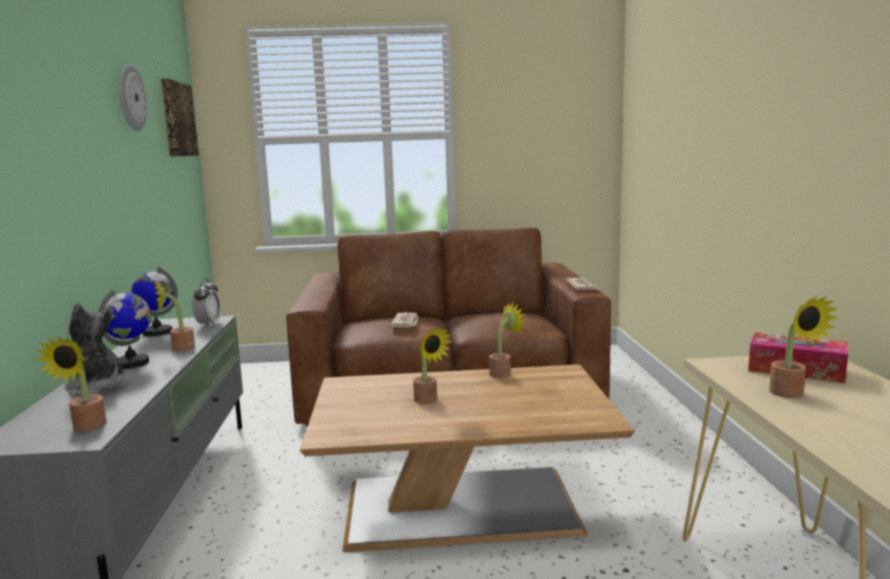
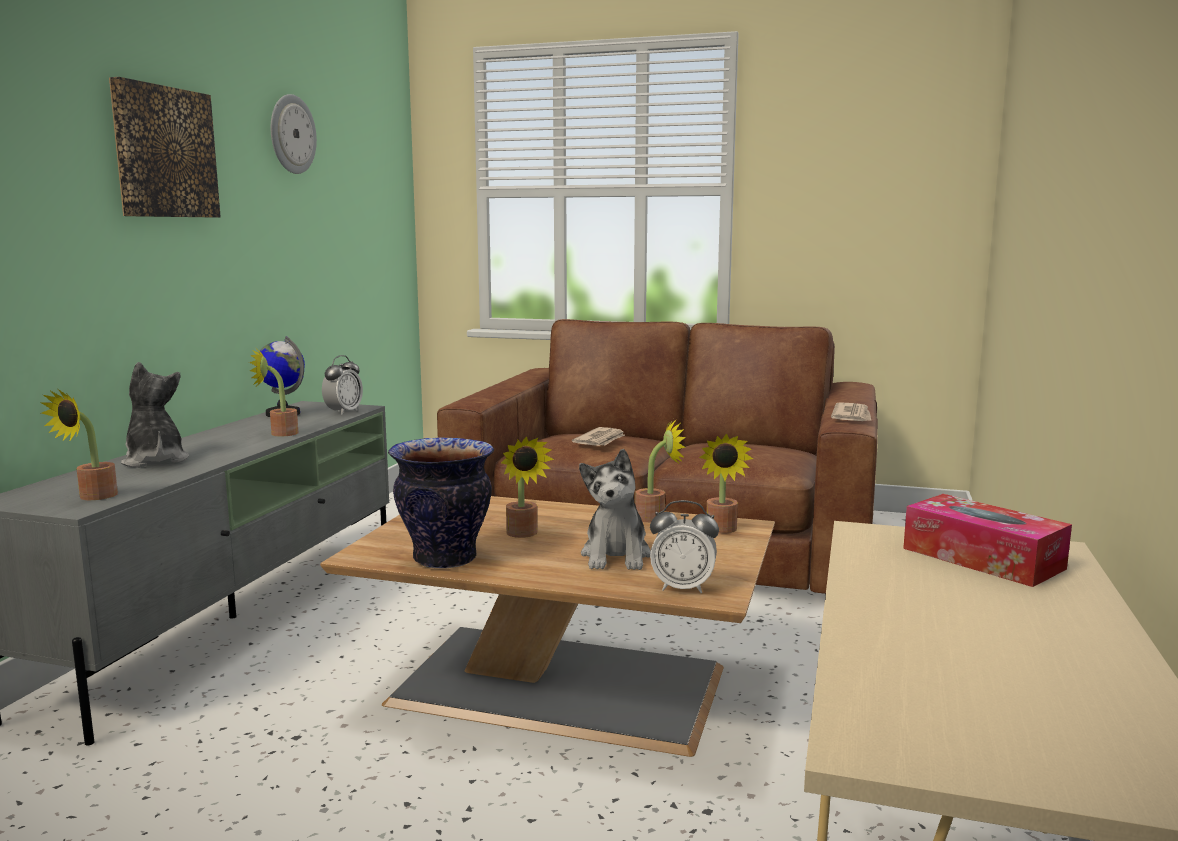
camera: 20 degrees right, 0 degrees up
globe [98,290,151,369] -> none
picture [161,78,199,156] -> picture moved to [109,77,221,217]
potted plant [769,295,839,398] -> potted plant moved to [699,433,753,534]
none -> vase [388,437,494,569]
none -> plush toy [579,449,651,570]
none -> alarm clock [650,500,719,593]

